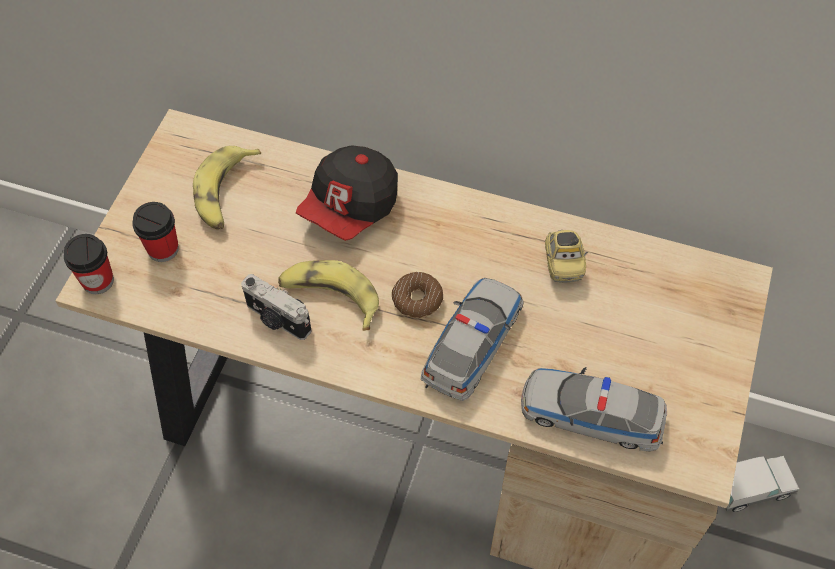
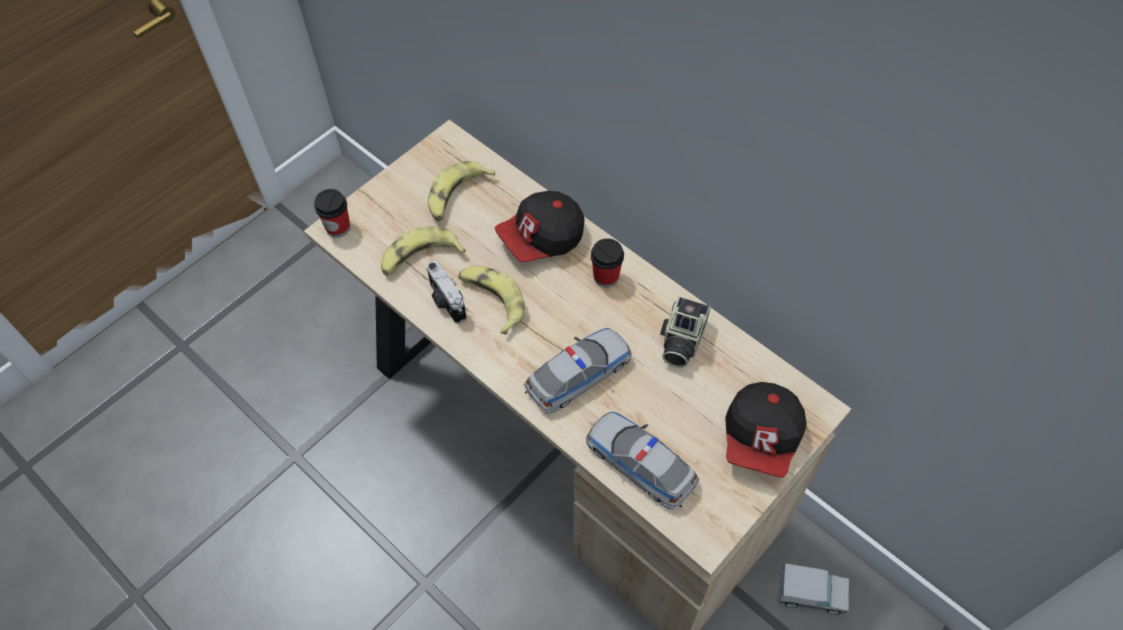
camera: 25 degrees right, 0 degrees up
cup [132,202,179,262] -> cup moved to [591,238,624,287]
donut [392,272,443,318] -> none
toy car [545,230,588,283] -> camera [660,297,711,368]
none -> banana [381,226,466,276]
none -> cap [725,382,807,478]

